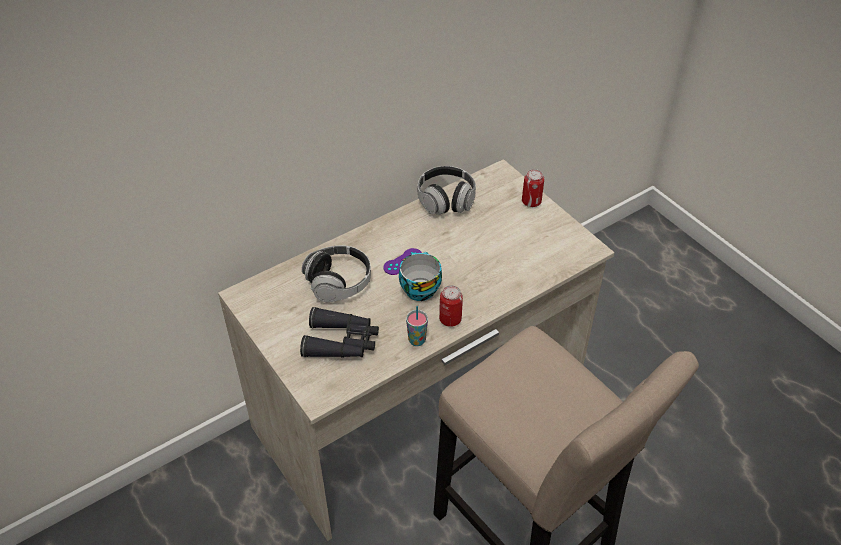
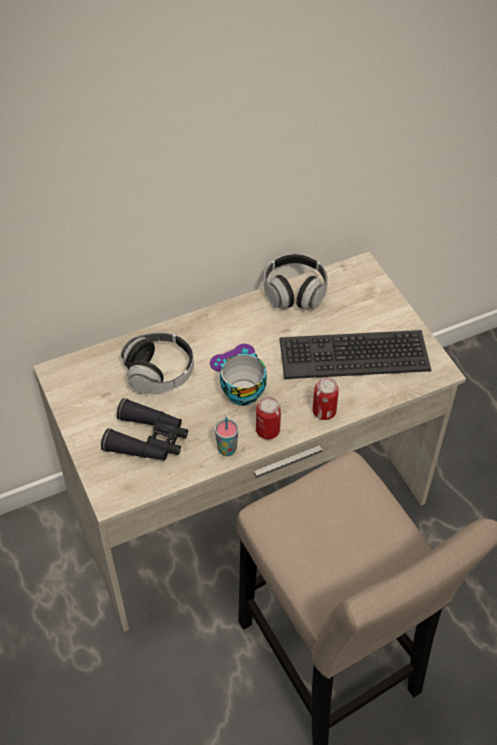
camera: 10 degrees right, 5 degrees up
can [522,169,544,207] -> can moved to [313,378,339,420]
none -> keyboard [280,330,432,379]

